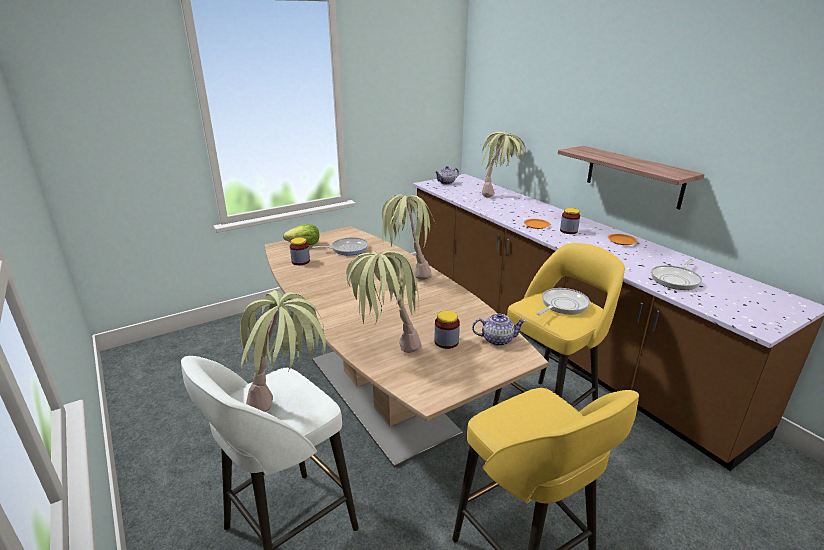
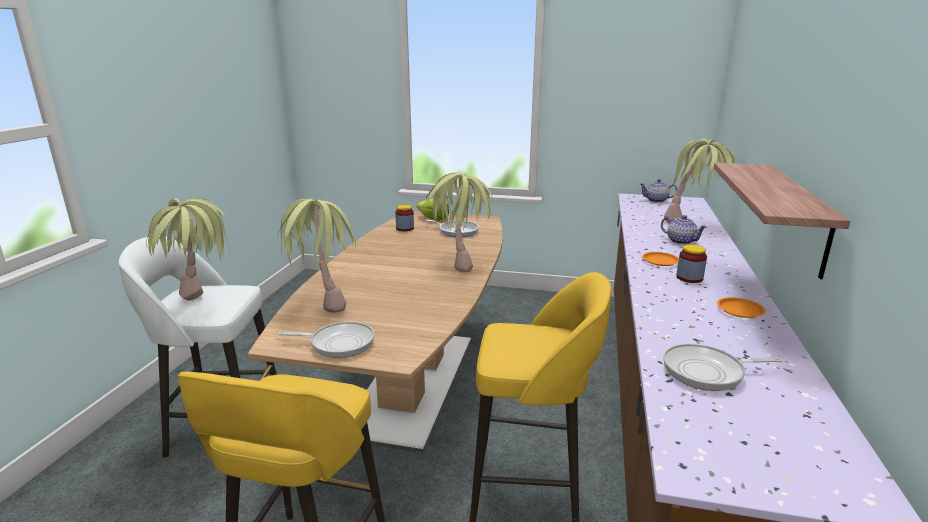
camera: 45 degrees right, 5 degrees down
jar [435,311,460,349] -> none
teapot [472,313,526,346] -> teapot moved to [661,215,707,245]
frying pan [536,288,590,315] -> frying pan moved to [278,322,375,358]

